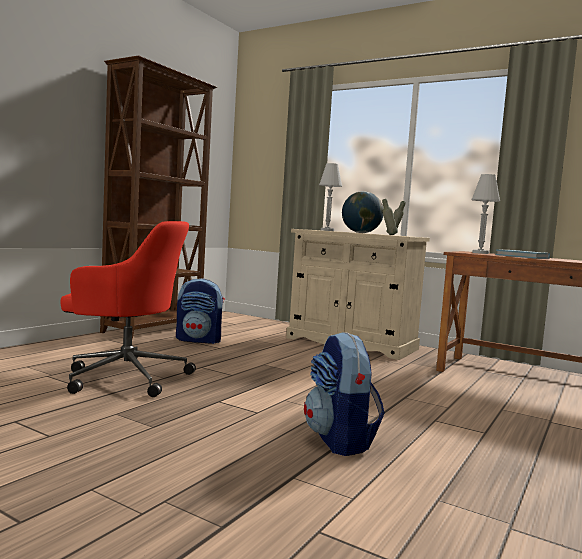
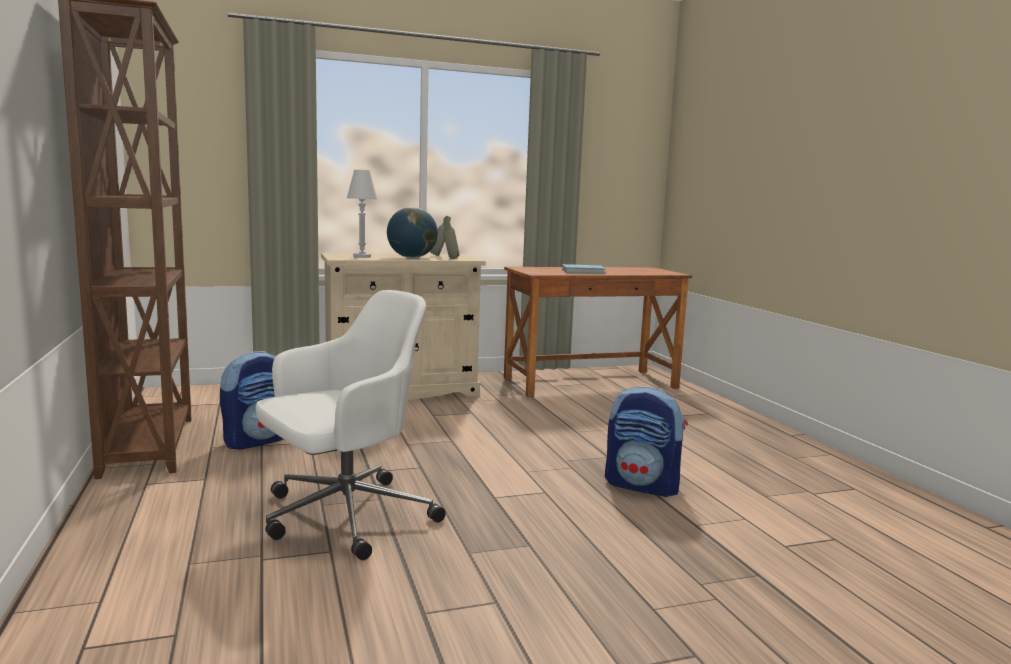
camera: 50 degrees left, 5 degrees up
red office chair [60,221,196,397] -> white office chair [255,290,446,560]
white table lamp [471,174,500,254] -> none

